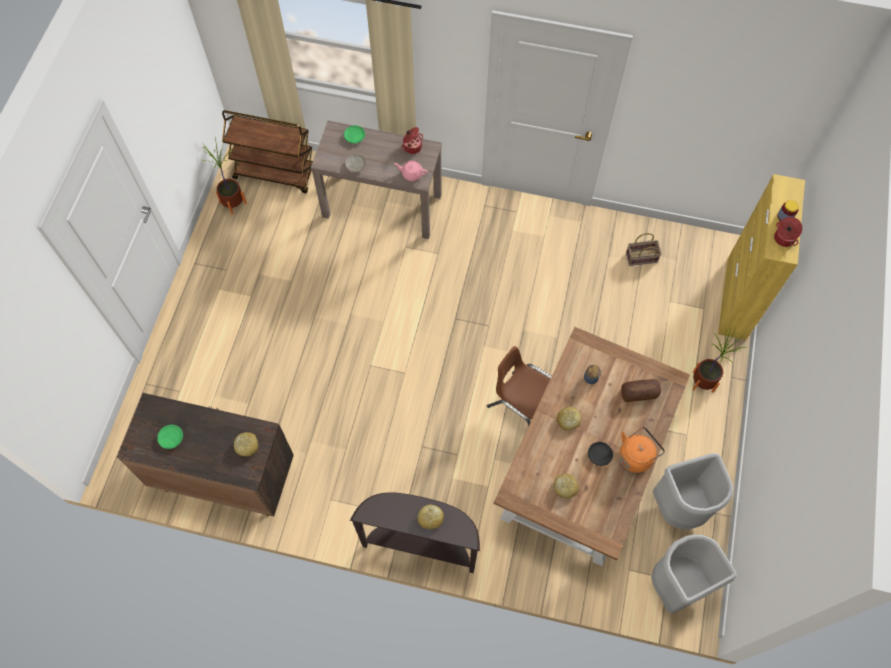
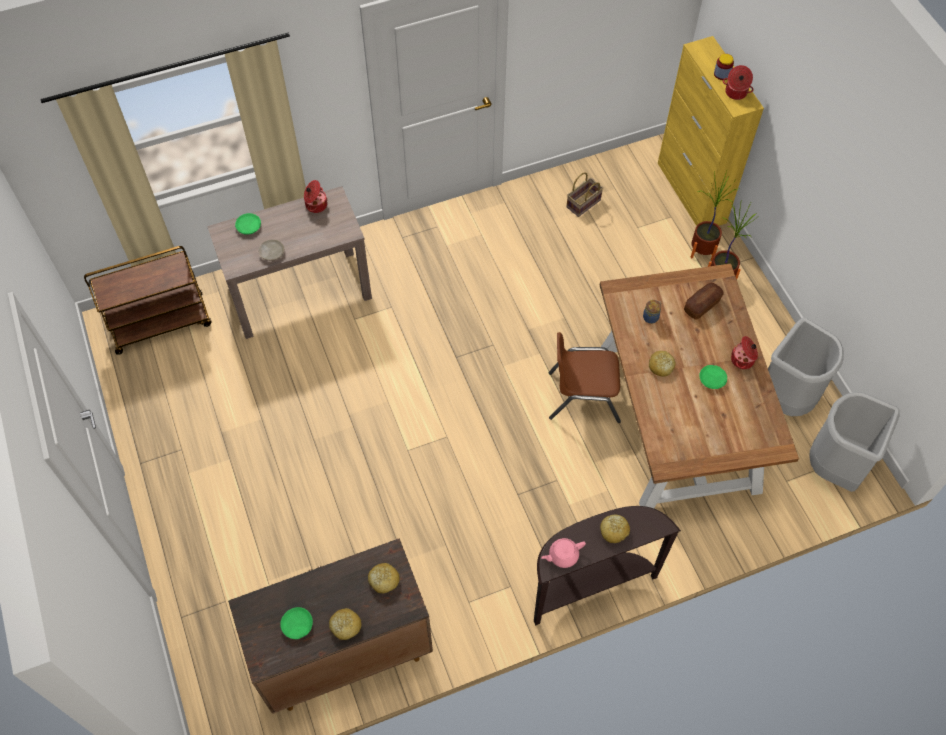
camera: 35 degrees left, 5 degrees down
potted plant [203,137,247,215] -> potted plant moved to [690,171,740,261]
pink teapot [394,160,428,181] -> pink teapot moved to [541,538,586,568]
bread [554,474,579,498] -> bread moved to [329,608,361,640]
black plate [588,442,613,466] -> green plate [699,365,727,389]
orange kettle [619,427,665,473] -> cooking pot [731,336,758,369]

